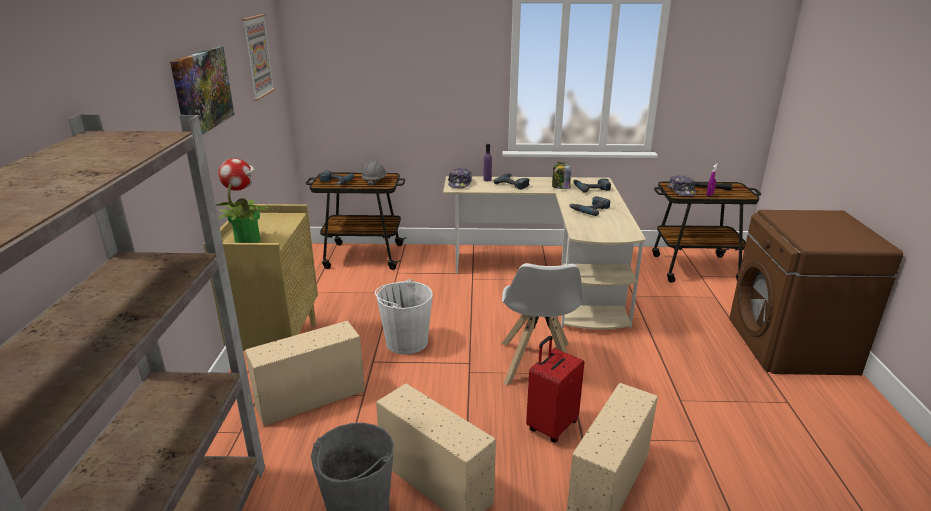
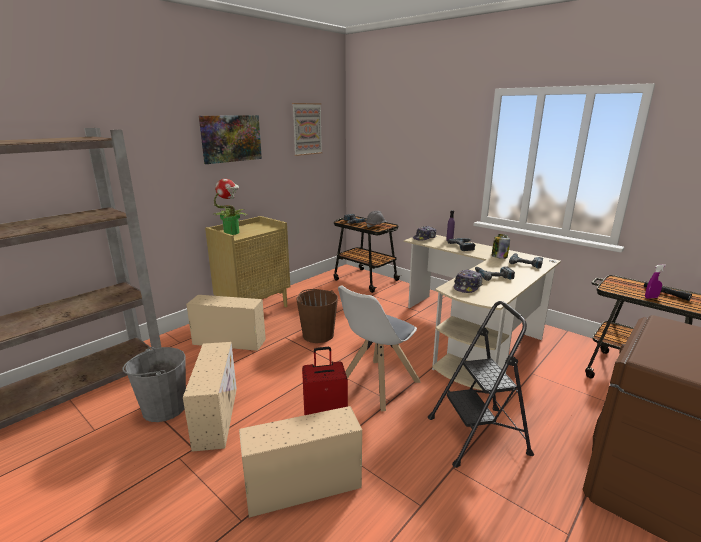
camera: 40 degrees right, 5 degrees down
white bucket [375,279,433,354] -> brown bucket [297,289,338,343]
cap [668,175,697,196] -> cap moved to [453,269,483,293]
none -> black step ladder [428,301,534,468]

